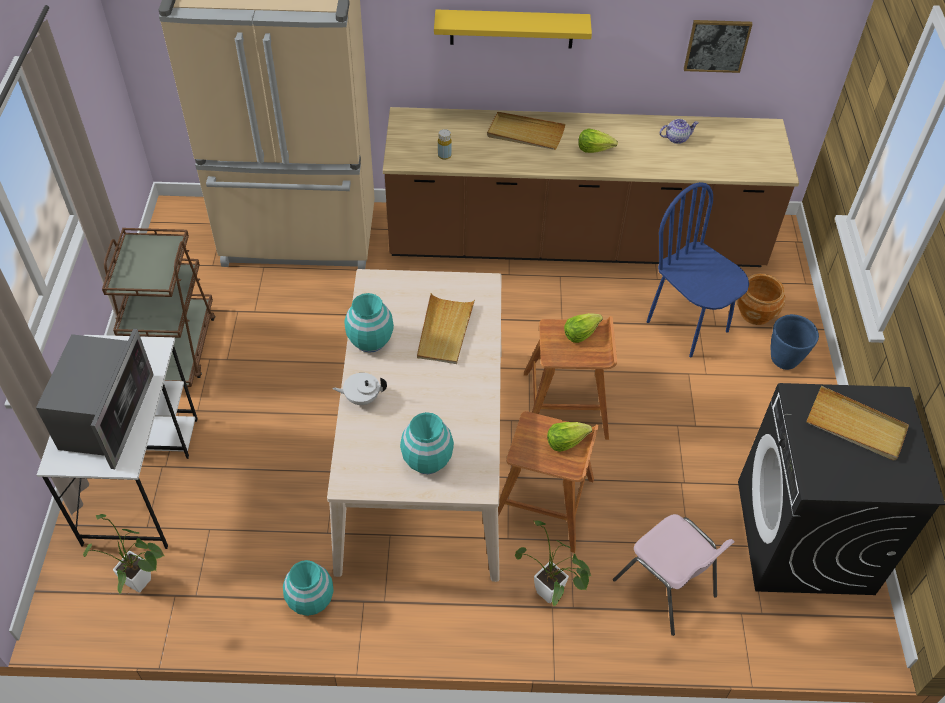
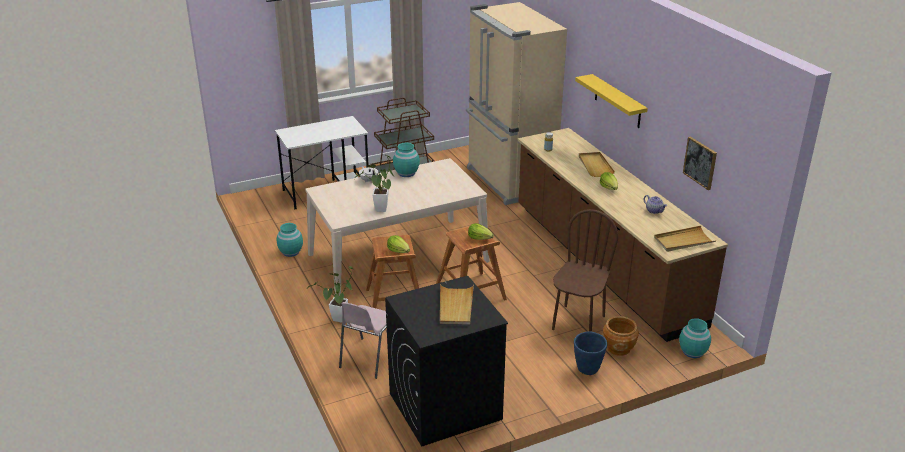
camera: 65 degrees right, 20 degrees down
microwave [36,328,154,469] -> none
potted plant [83,514,164,594] -> potted plant moved to [354,155,394,212]
turquoise vase [400,412,454,474] -> turquoise vase moved to [679,318,711,358]
beige tray [417,293,475,364] -> beige tray moved to [654,226,716,252]
blue chair [647,182,749,357] -> brown chair [552,209,618,332]

